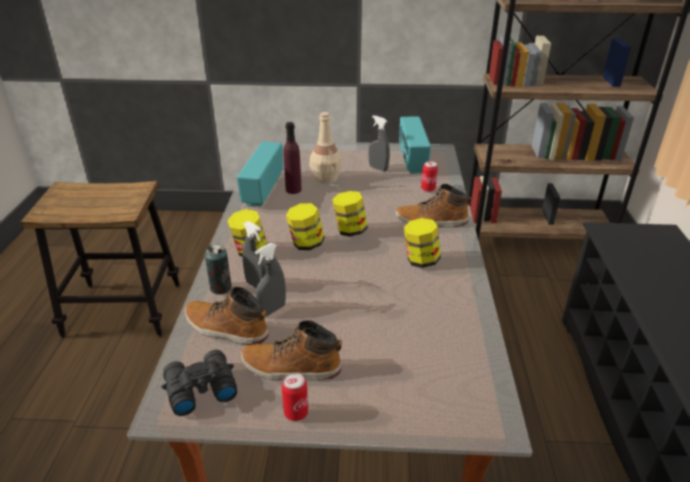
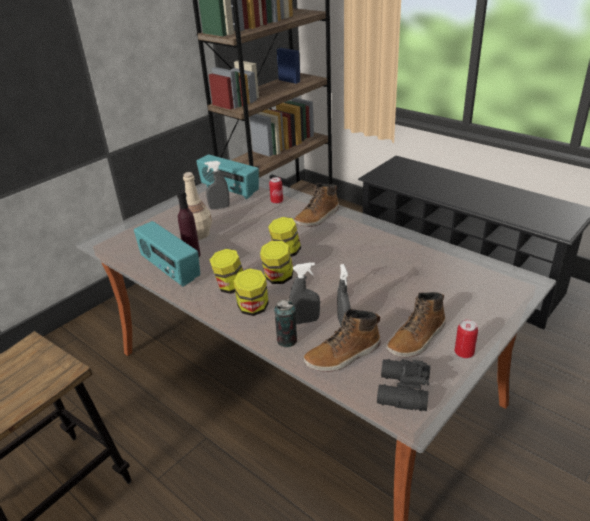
camera: 50 degrees left, 0 degrees up
jar [404,218,441,268] -> jar moved to [210,249,243,294]

